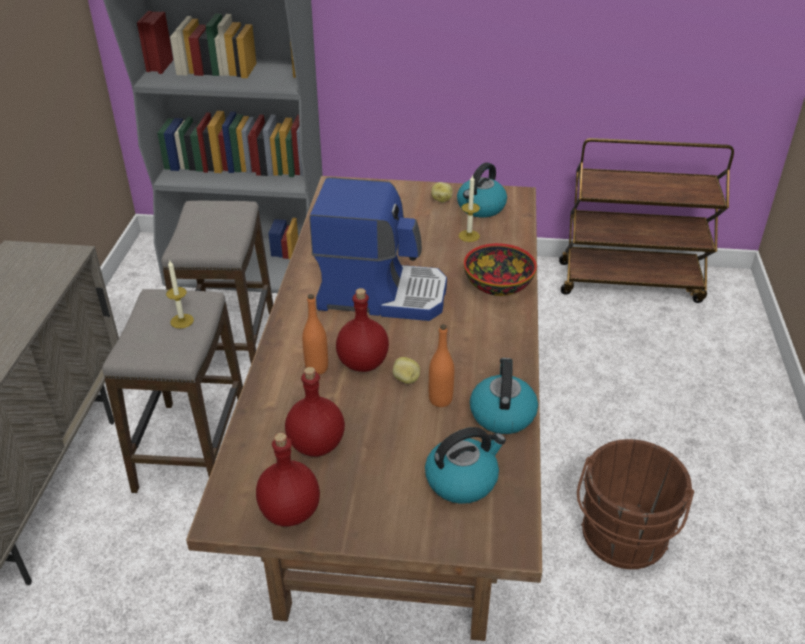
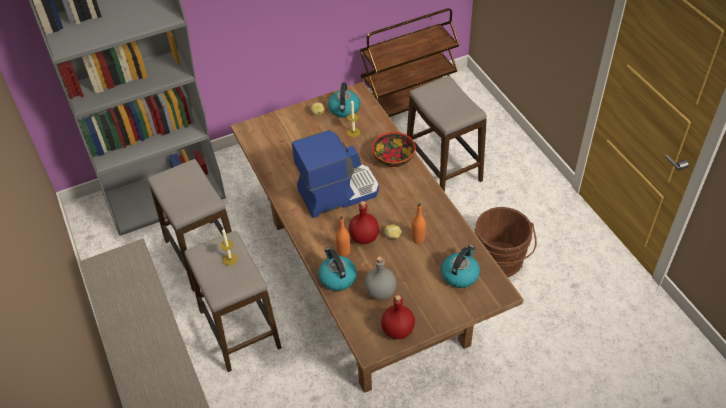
camera: 30 degrees left, 10 degrees up
red bottle [285,367,345,457] -> grey bottle [364,256,396,300]
kettle [470,358,538,434] -> kettle moved to [318,247,357,291]
none -> stool [407,76,487,192]

